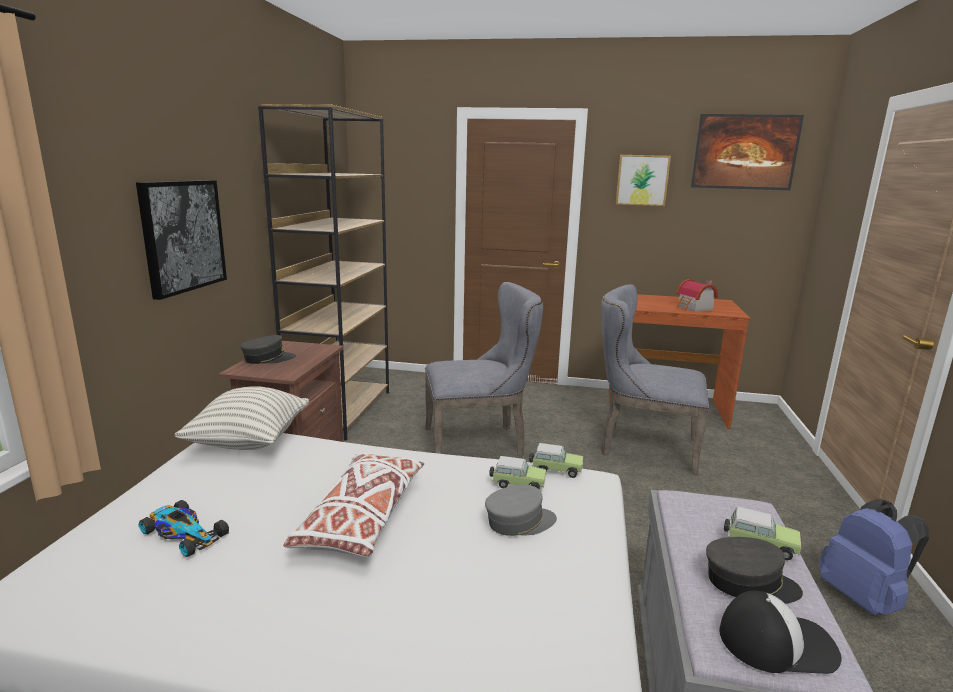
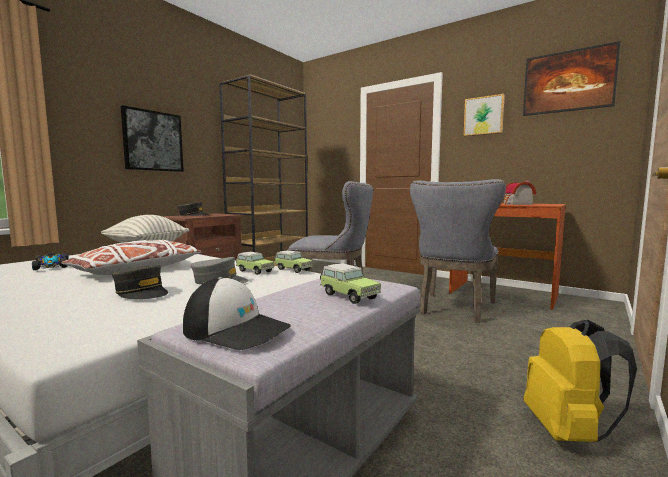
camera: 25 degrees right, 10 degrees down
grey chair [601,284,709,476] -> grey chair turned 105 degrees counterclockwise [410,179,506,323]
grey cap [706,537,803,604] -> grey cap moved to [112,266,168,299]
blue backpack [818,499,929,615] -> yellow backpack [524,320,637,442]

